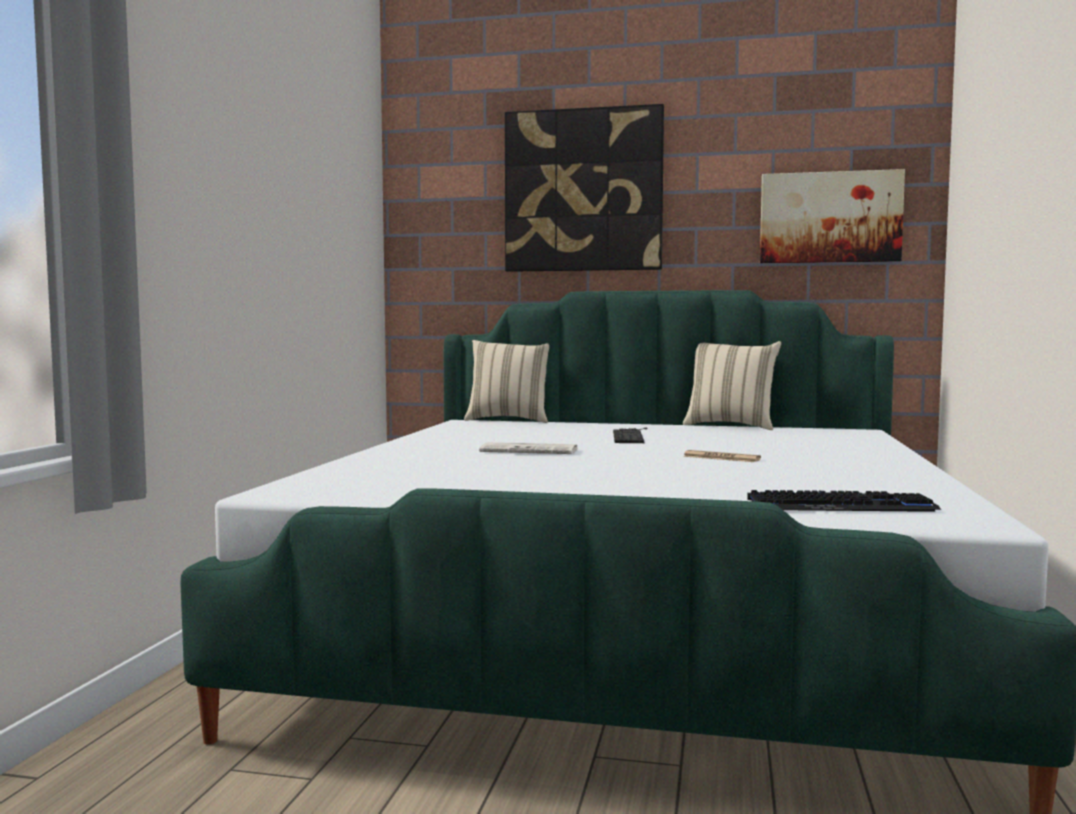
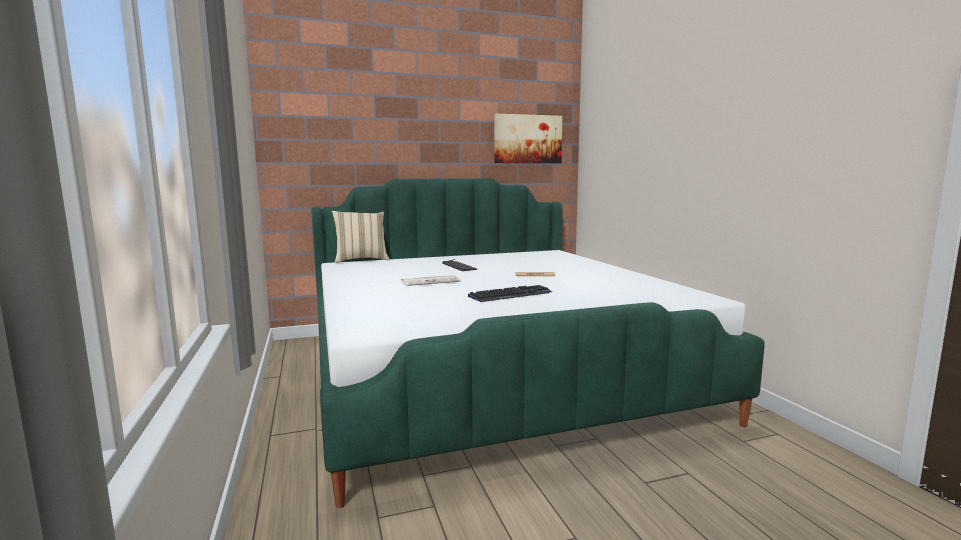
camera: 30 degrees left, 5 degrees up
picture [505,104,664,272] -> none
beige pillow [683,341,781,430] -> none
keyboard [747,490,941,512] -> keyboard moved to [468,285,552,302]

